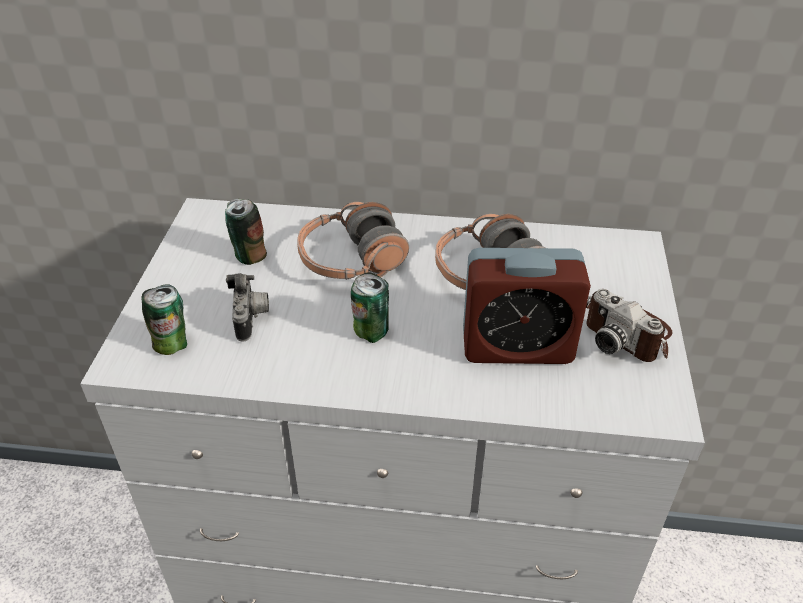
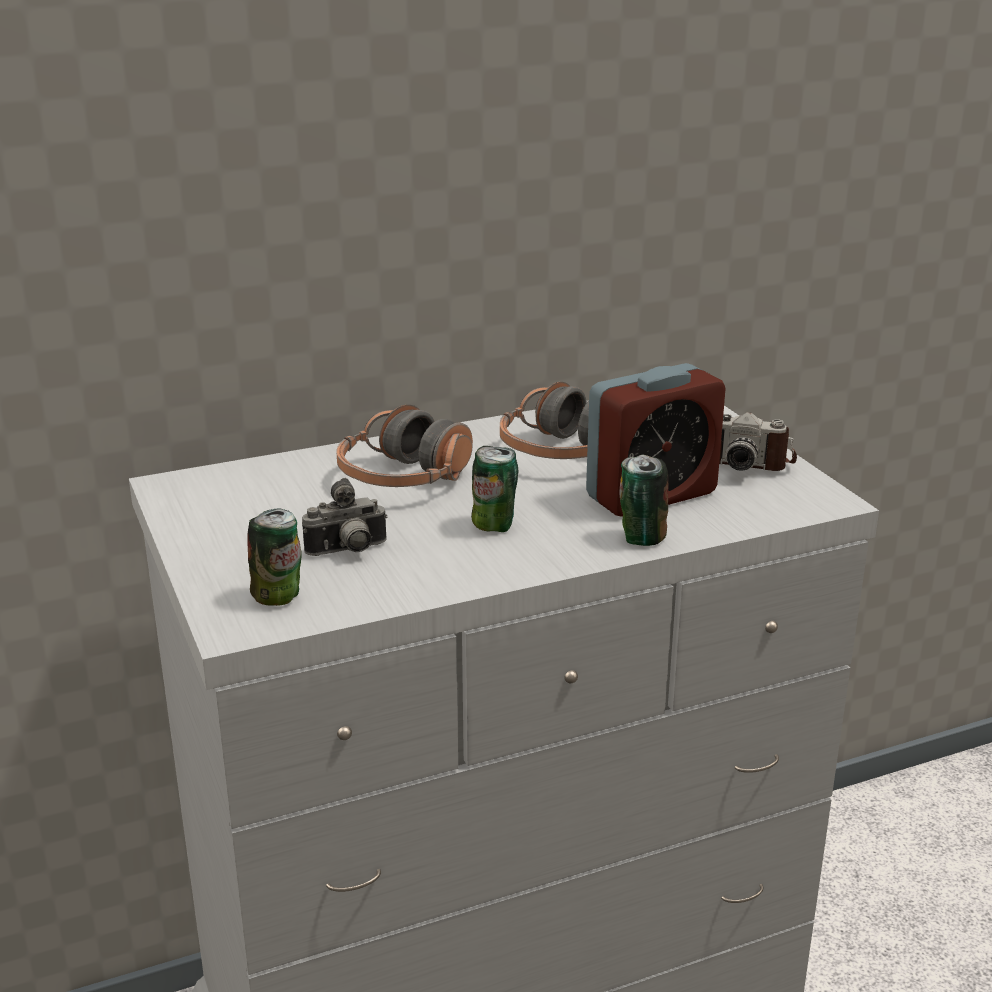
camera: 30 degrees left, 15 degrees down
can [225,199,267,265] -> can moved to [620,455,668,546]
camera [226,273,269,342] -> camera turned 105 degrees clockwise [302,478,387,556]

